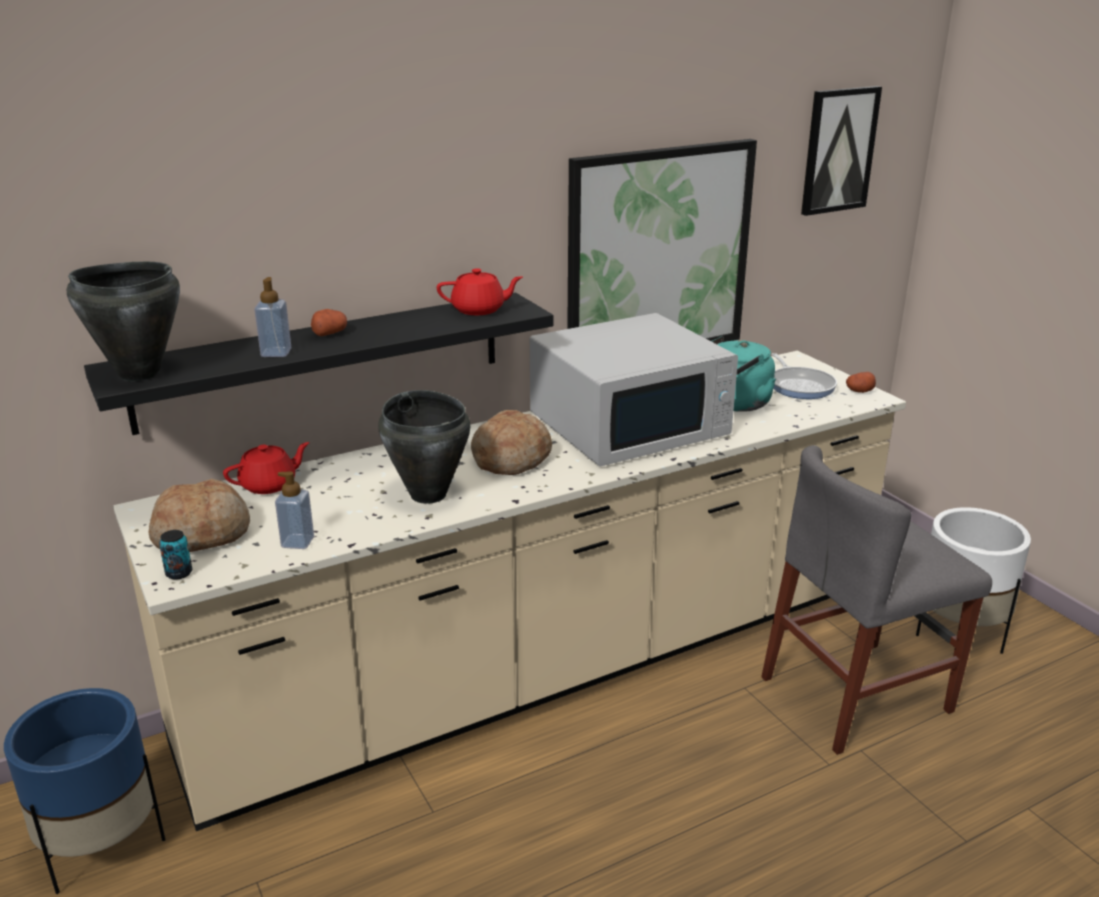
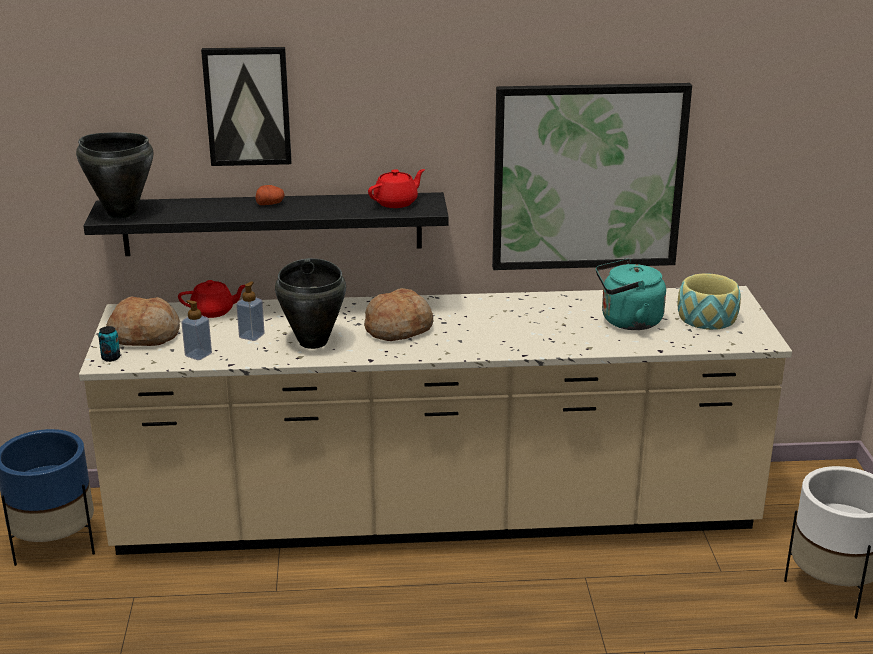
camera: 25 degrees right, 0 degrees up
soap dispenser [254,277,292,357] -> soap dispenser moved to [237,281,265,341]
red teapot [437,268,523,315] -> red teapot turned 60 degrees counterclockwise [368,169,425,208]
white microwave [530,313,738,467] -> none
grey chair [761,445,992,755] -> none
frying pan [771,353,837,399] -> bowl [678,273,741,330]
picture [801,86,882,216] -> picture moved to [201,47,292,166]
potato [846,372,876,393] -> none

